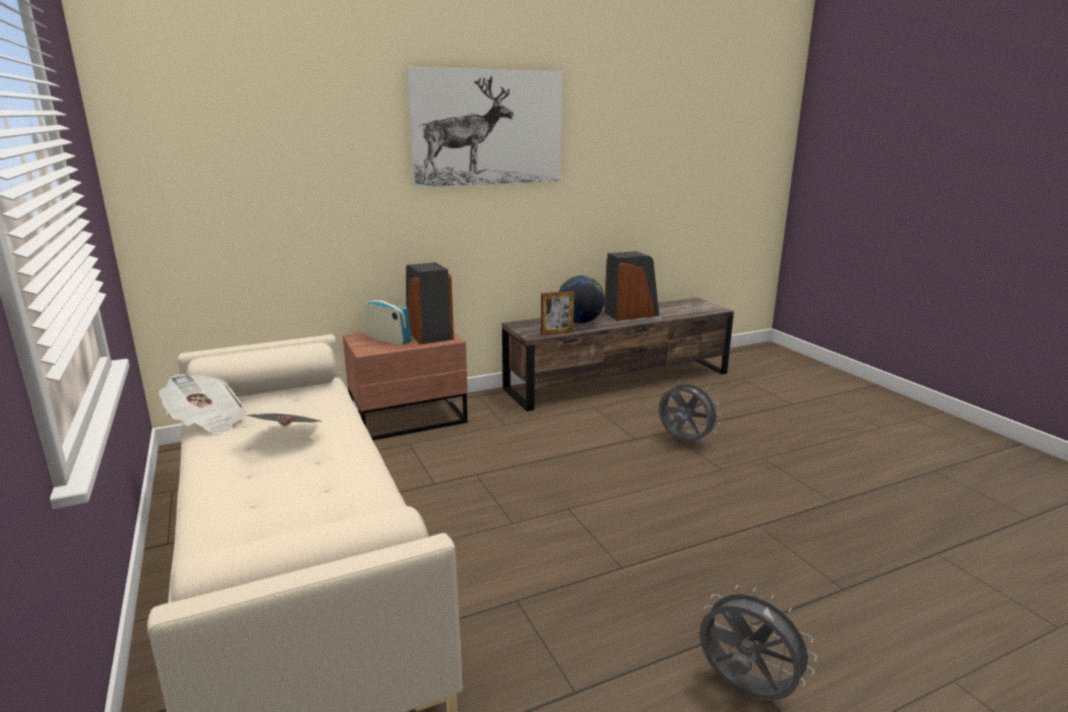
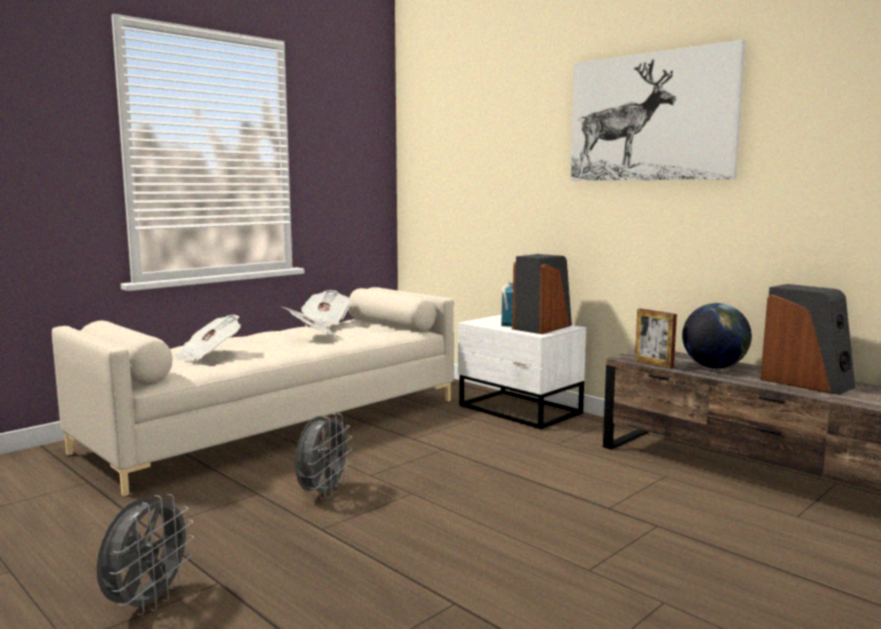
camera: 70 degrees right, 10 degrees down
brown nightstand [343,332,468,440] -> white nightstand [458,315,586,429]
grey fan [658,379,721,442] -> grey fan moved to [295,413,353,499]
none -> newspaper [172,315,241,361]

